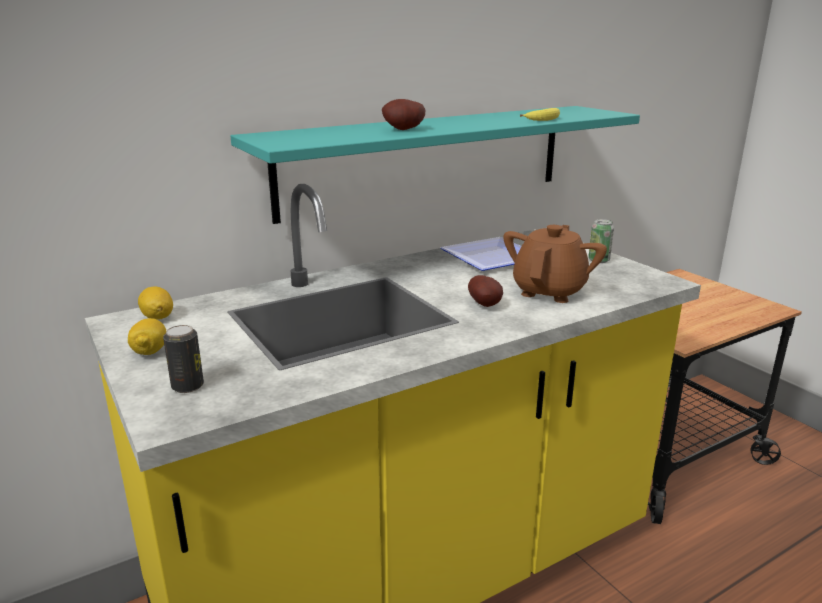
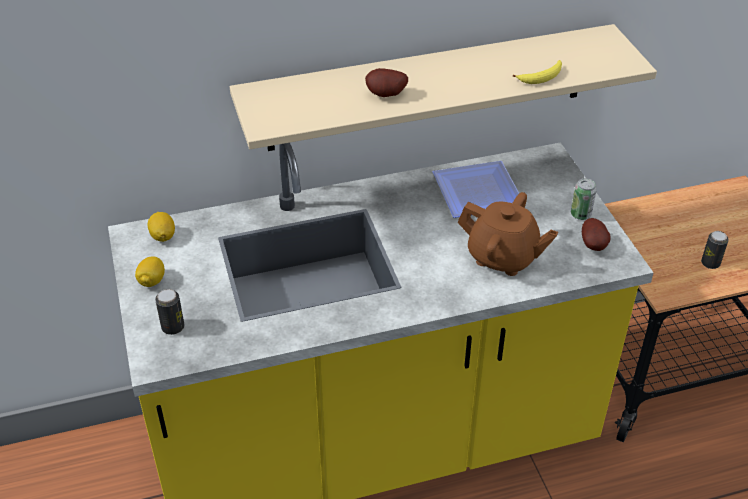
camera: 15 degrees right, 20 degrees up
turquoise shelf [230,106,640,224] -> beige shelf [230,24,657,151]
potato [468,275,503,307] -> potato moved to [582,218,611,251]
brown teapot [504,225,607,303] -> brown teapot turned 75 degrees clockwise [457,192,558,276]
none -> can [701,231,729,269]

